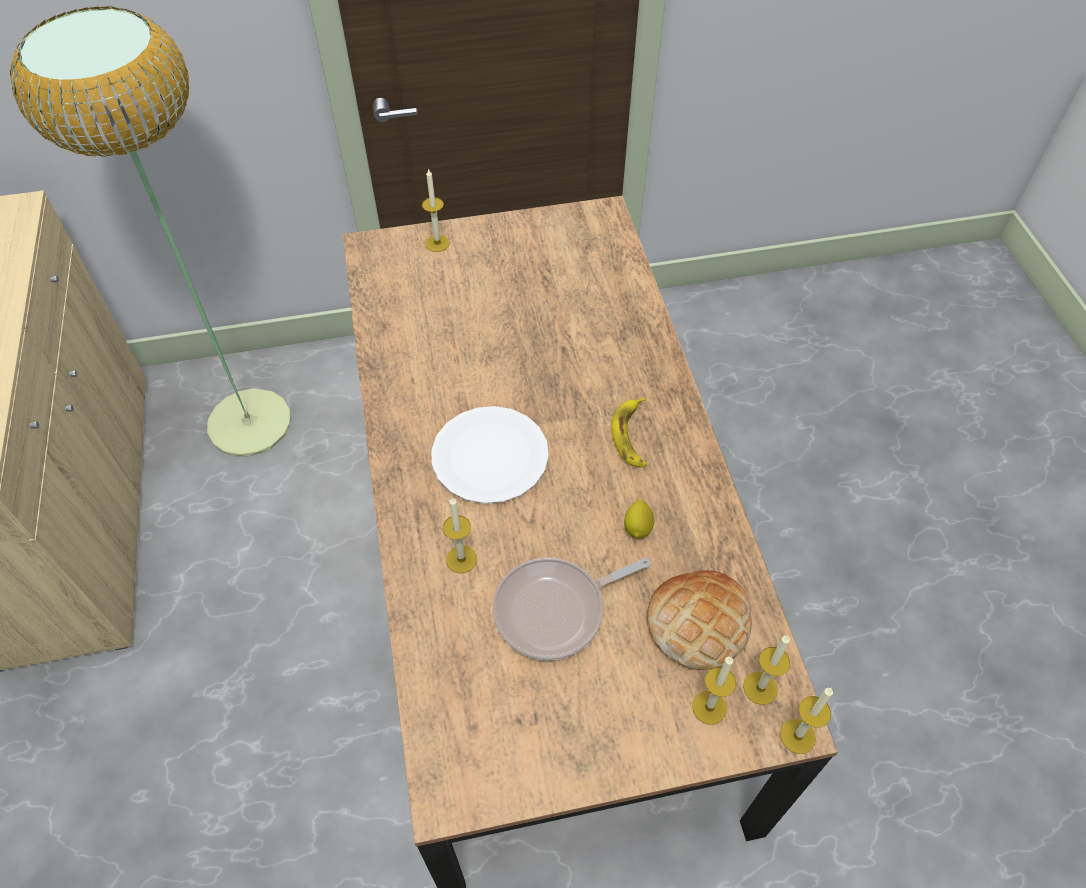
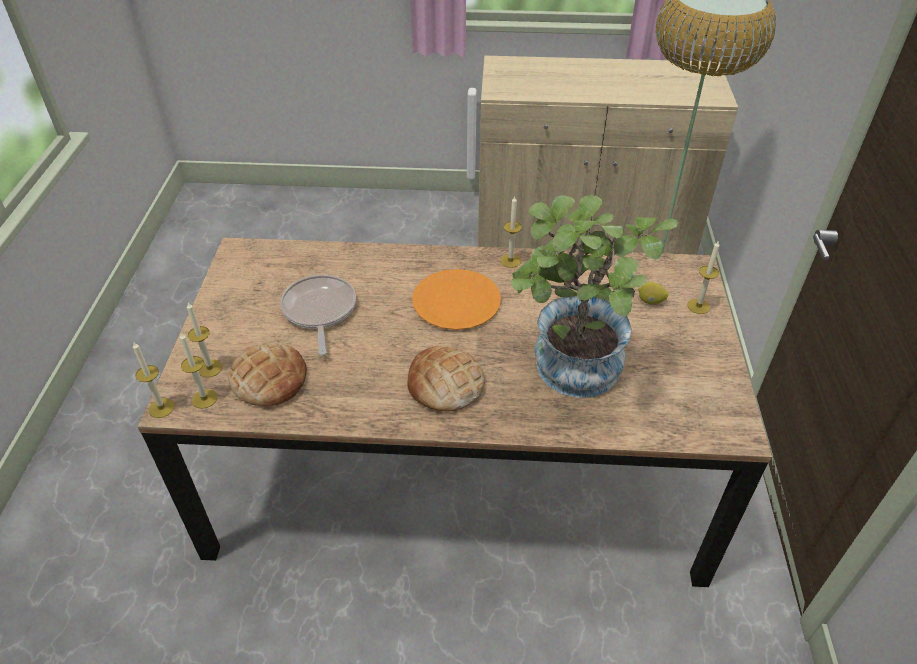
camera: 105 degrees right, 10 degrees down
white plate [431,406,549,504] -> orange plate [412,269,501,330]
candle [443,497,477,573] -> candle moved to [500,196,522,268]
banana [611,397,647,467] -> bread [407,346,484,411]
lemon [624,499,654,539] -> lemon moved to [638,282,669,304]
none -> potted plant [511,195,678,398]

